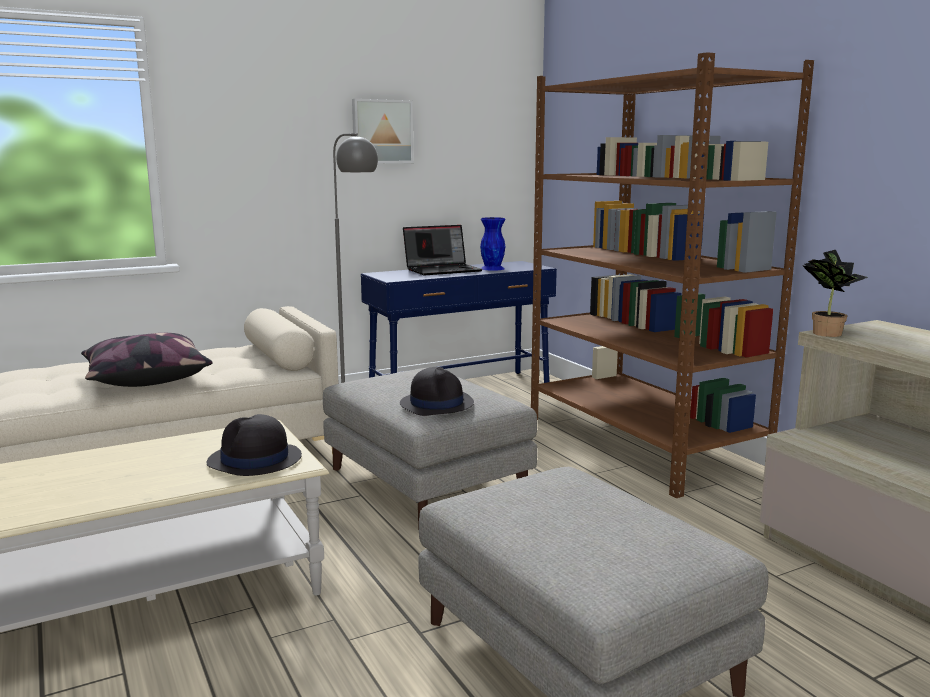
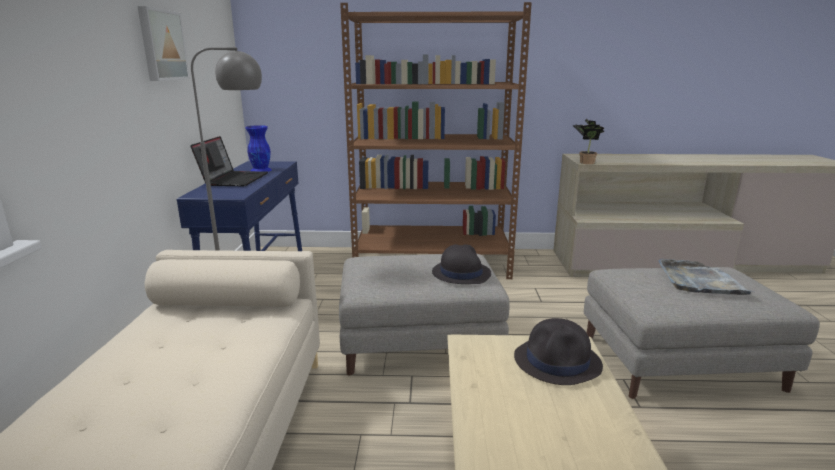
camera: 60 degrees left, 5 degrees up
pillow [81,333,212,387] -> none
none -> grey tray [658,259,754,295]

